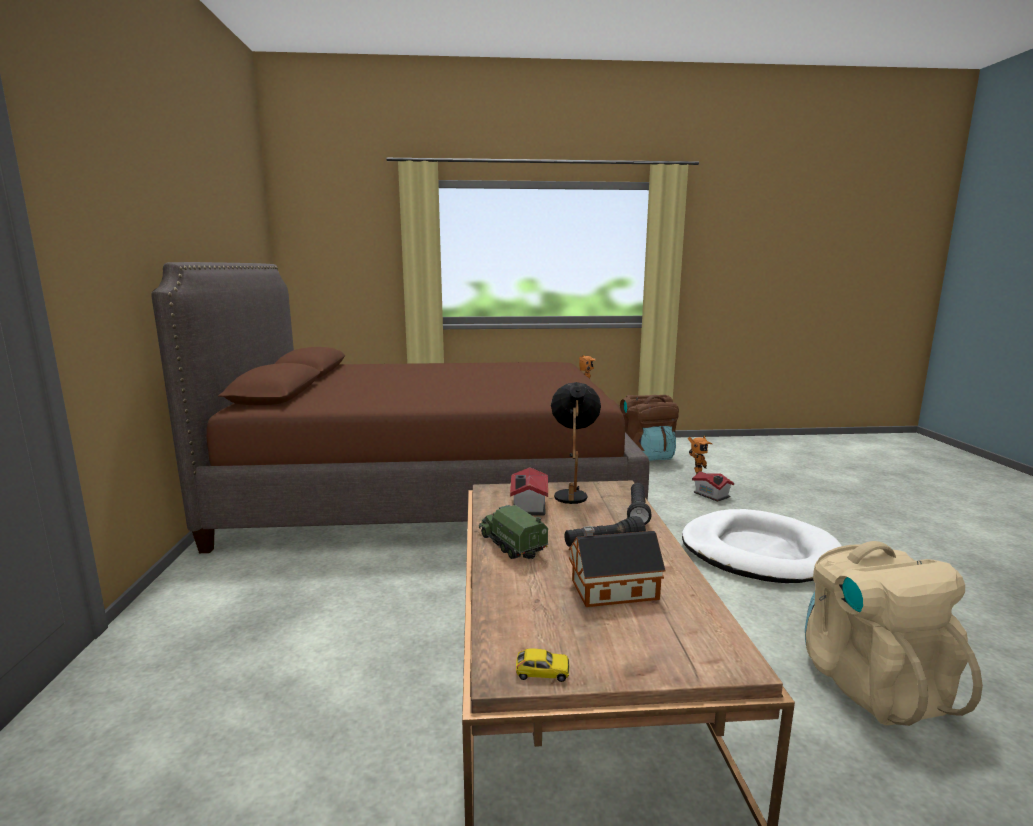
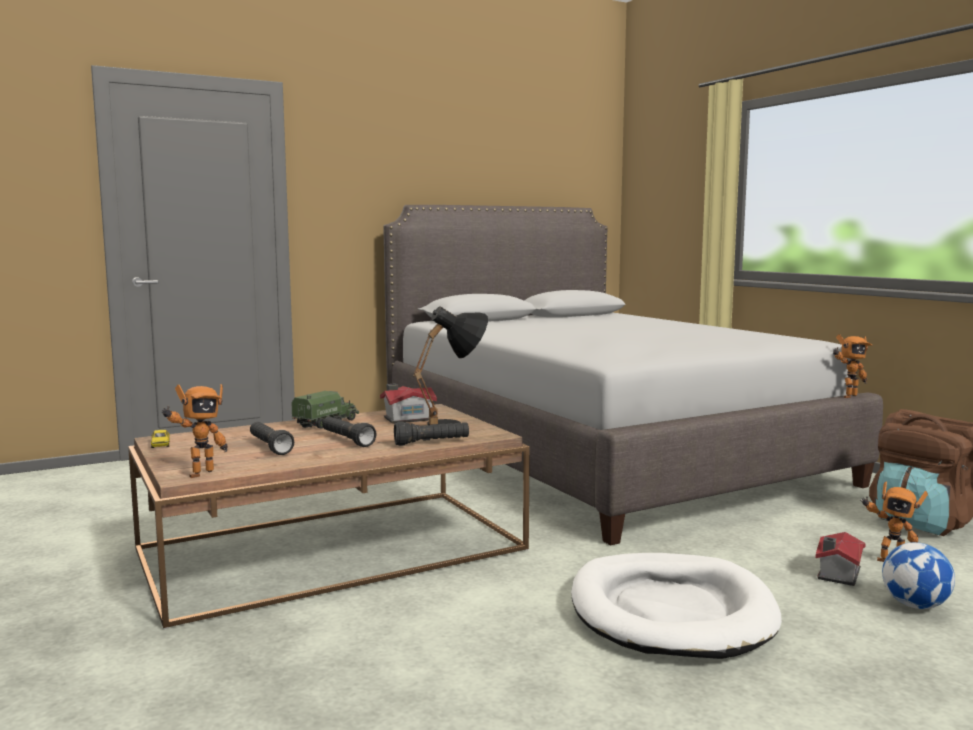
camera: 65 degrees right, 5 degrees down
brown bed [152,262,649,553] -> grey bed [383,205,883,545]
toy house [569,526,666,607] -> black flashlight [250,422,294,455]
beige backpack [805,541,983,726] -> none
none -> toy robot [162,384,228,478]
none -> football [882,542,955,609]

